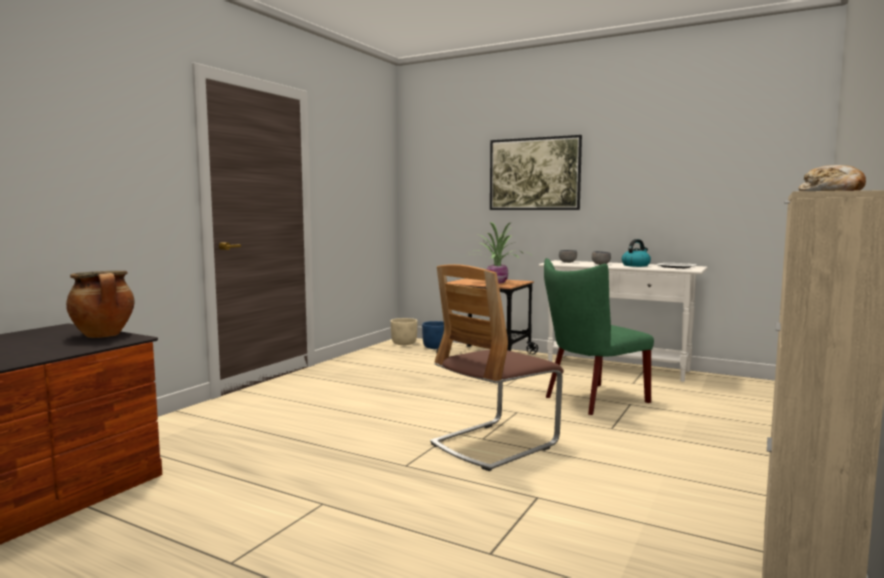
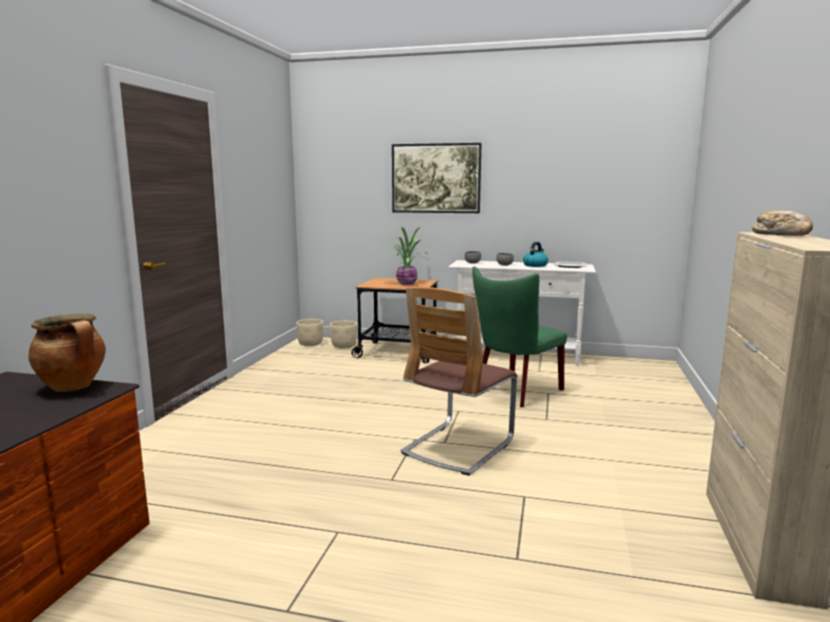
camera: 15 degrees left, 5 degrees up
blue planter [422,321,444,349] -> beige planter [330,321,357,349]

